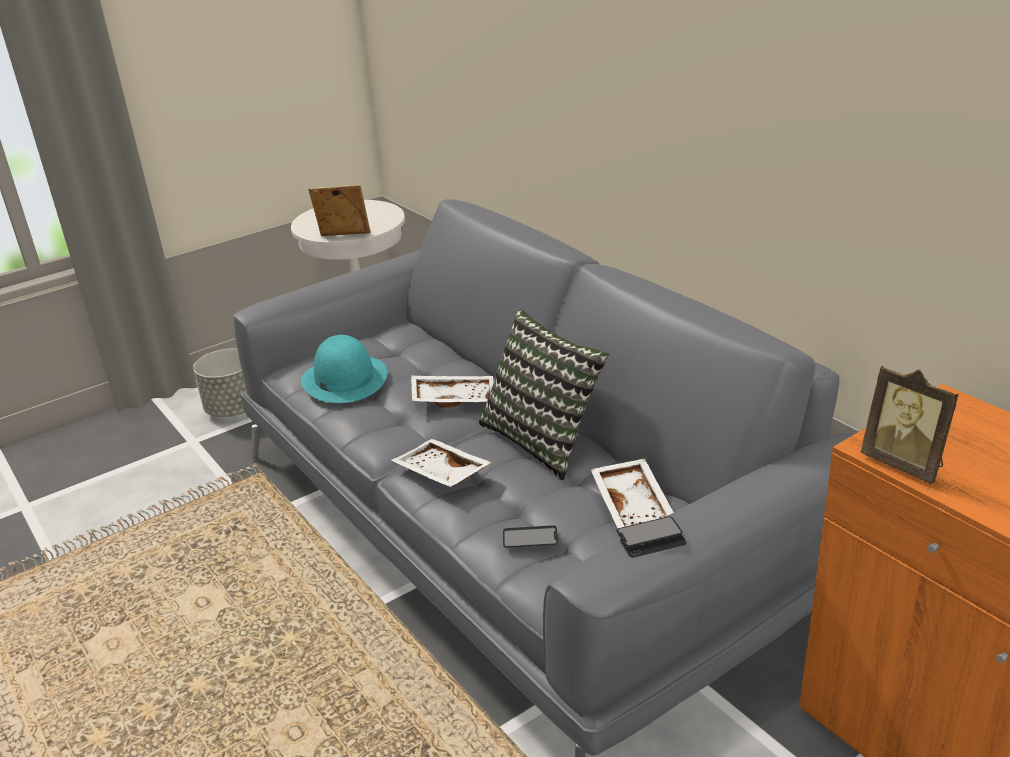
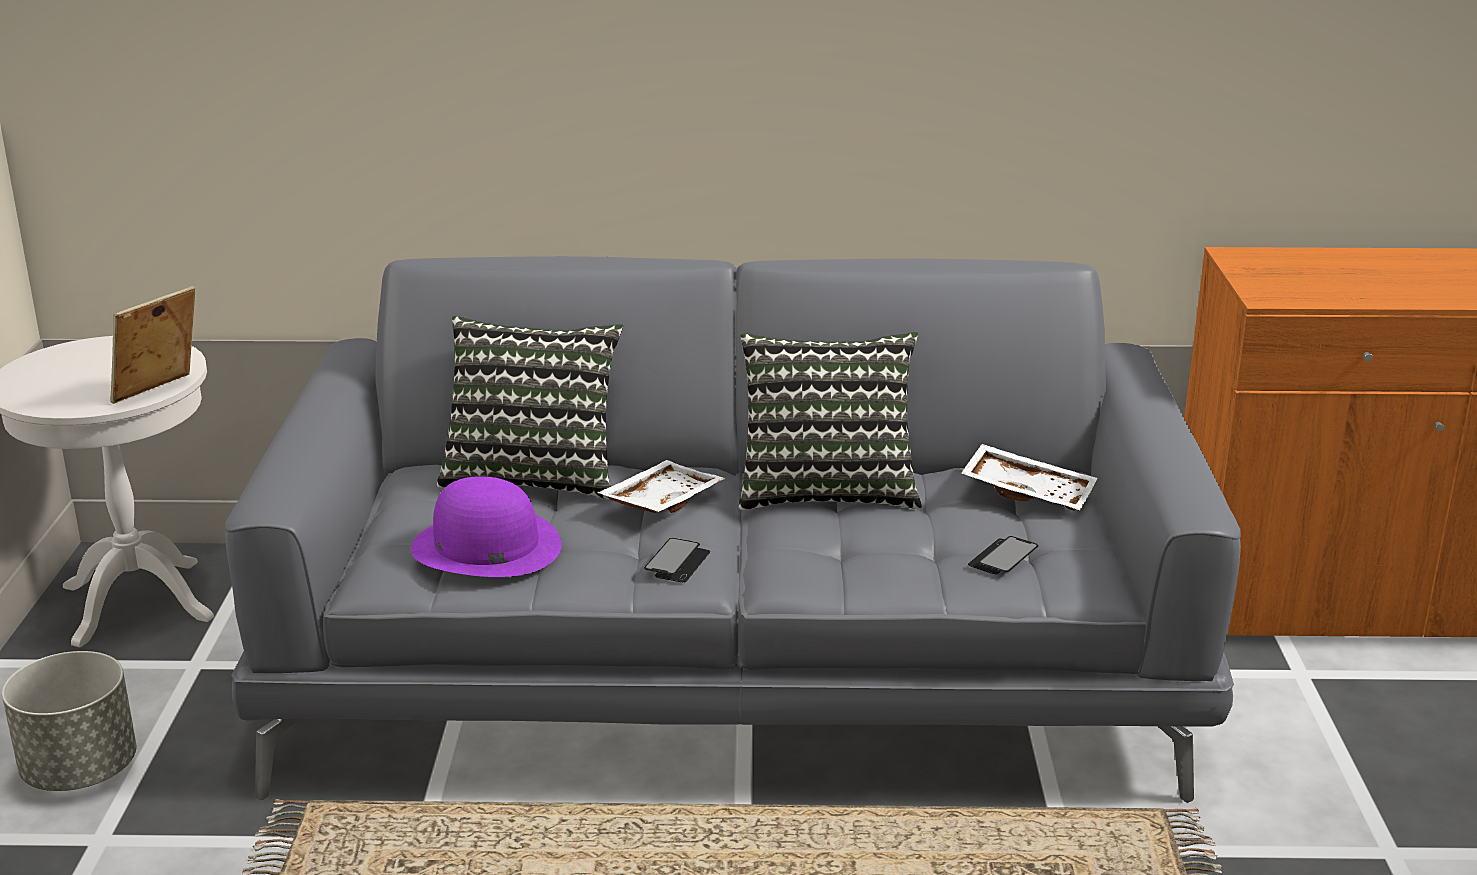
camera: 55 degrees left, 5 degrees down
turquoise hat [301,335,387,403] -> purple hat [411,476,562,577]
white tray [392,439,492,487] -> none
phone [616,516,687,558] -> phone moved to [644,538,710,582]
picture frame [860,366,959,484] -> none
none -> pillow [437,316,623,500]

